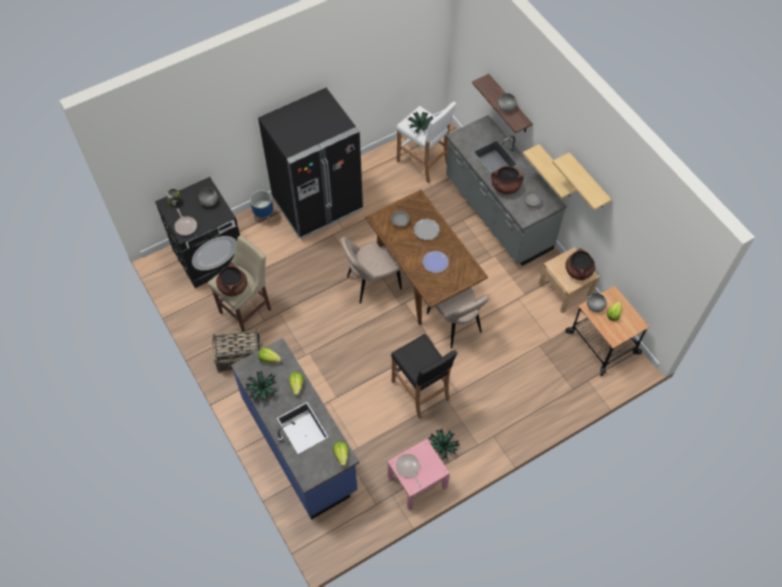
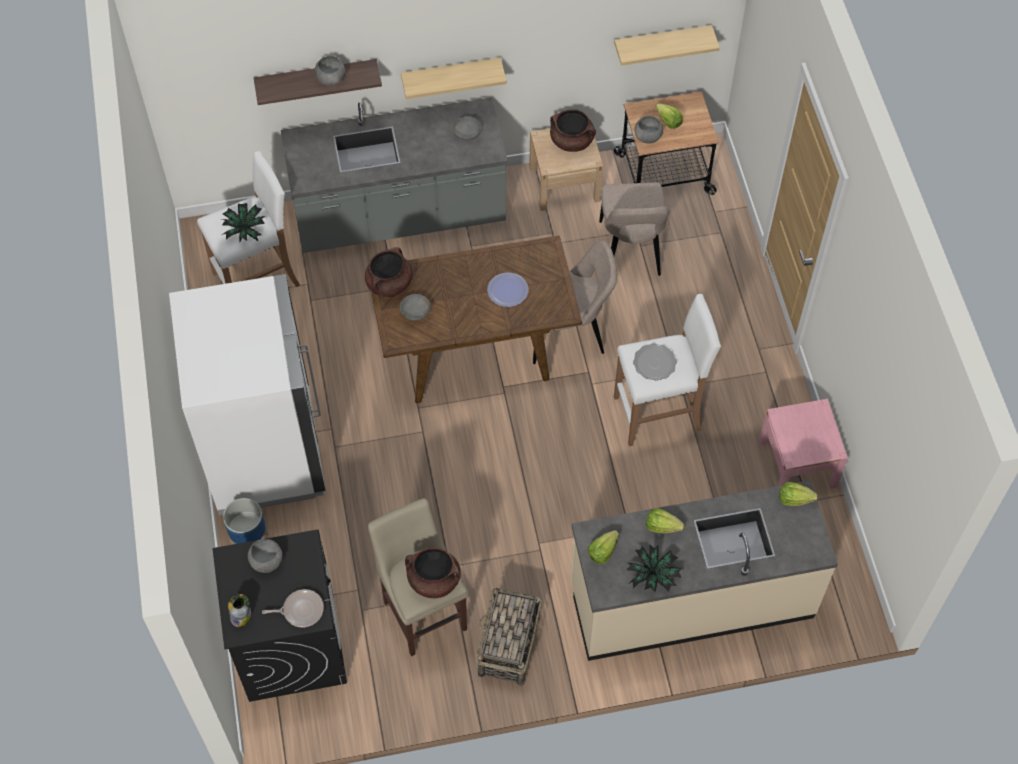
camera: 70 degrees left, 0 degrees up
blue counter [231,338,359,520] -> beige counter [571,480,838,661]
black fridge [258,88,363,240] -> white fridge [169,274,326,515]
beige chair [340,237,402,304] -> beige chair moved to [599,182,670,276]
black stool [391,334,458,419] -> white stool [614,294,721,446]
frying pan [396,454,421,486] -> none
plate [414,219,440,240] -> plate moved to [633,343,677,381]
potted plant [428,429,459,460] -> none
brown cooking pot [491,166,524,194] -> brown cooking pot moved to [365,247,412,298]
shelf [552,152,612,210] -> shelf moved to [614,25,720,66]

